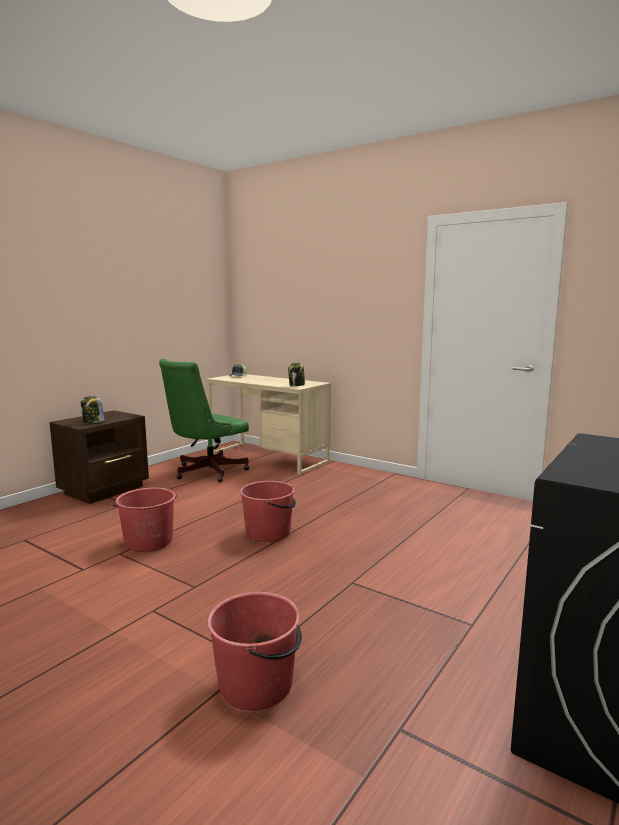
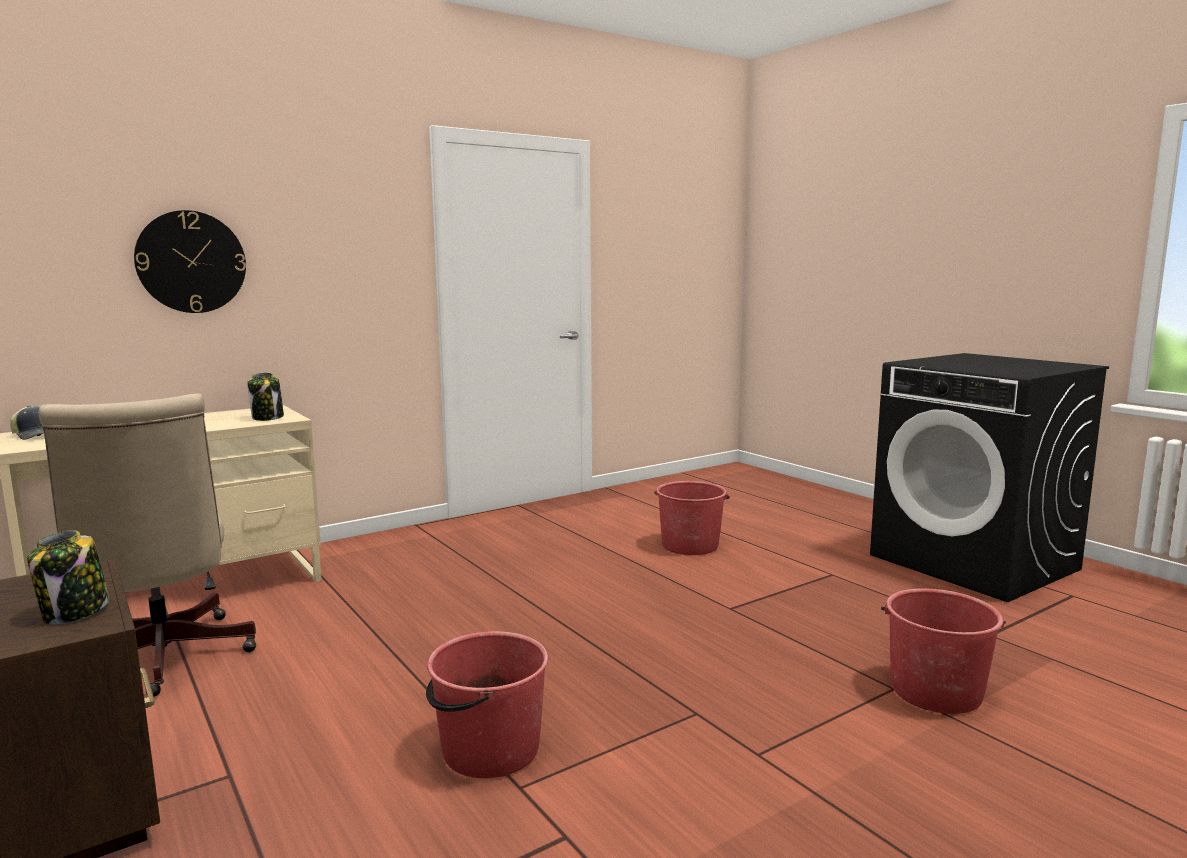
camera: 70 degrees left, 0 degrees up
green office chair [159,359,249,482] -> beige office chair [39,394,256,697]
red bucket [240,481,296,542] -> red bucket moved to [654,481,730,555]
none -> wall clock [134,210,246,313]

